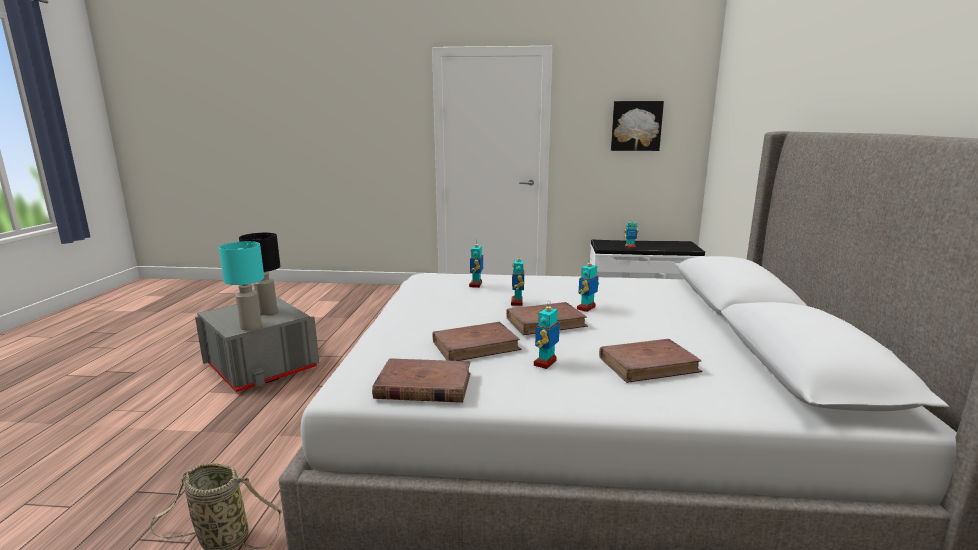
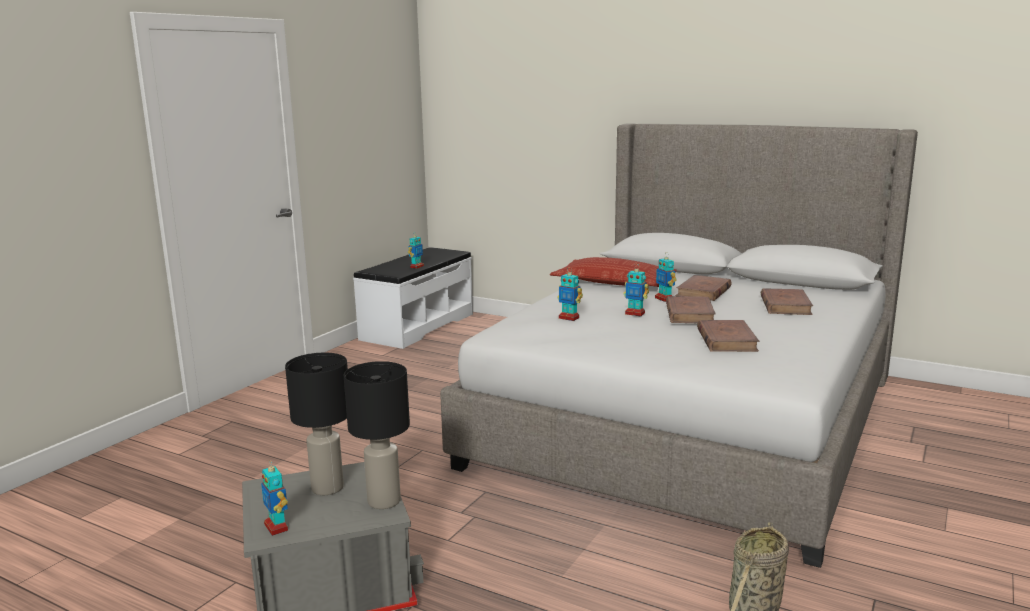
camera: 65 degrees left, 0 degrees up
turquoise table lamp [219,241,264,330] -> black table lamp [344,361,410,509]
brown book [372,358,471,403] -> brown book moved to [675,275,732,301]
toy robot [534,300,560,369] -> toy robot moved to [261,460,288,536]
picture [611,101,664,151] -> none
none -> pillow [550,257,677,287]

